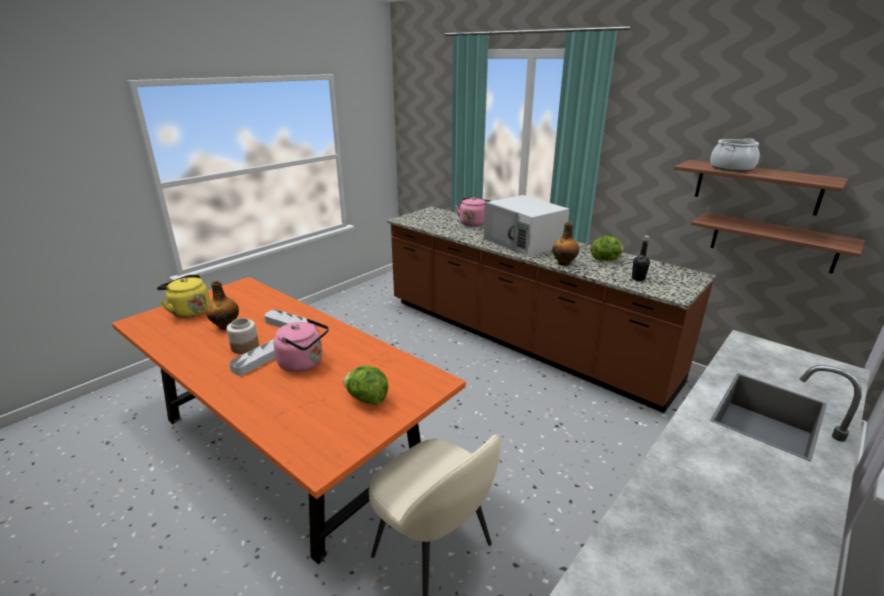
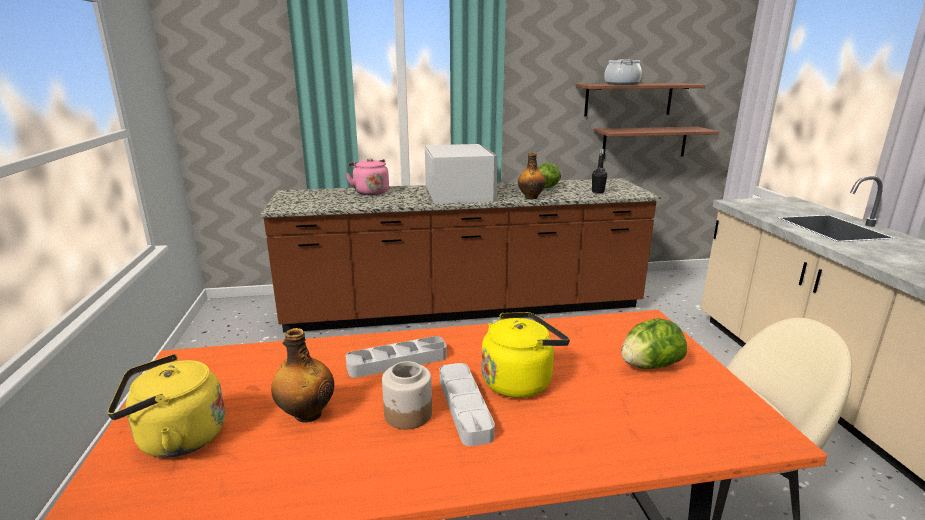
camera: 50 degrees left, 5 degrees down
pink kettle [273,318,329,372] -> yellow kettle [481,312,570,398]
white microwave [484,195,570,256] -> white microwave turned 105 degrees counterclockwise [425,144,498,204]

